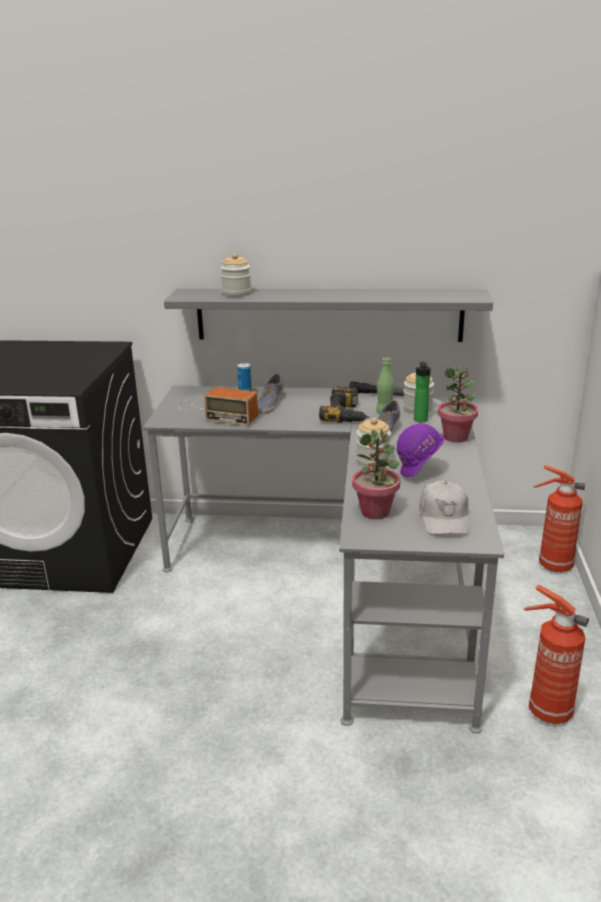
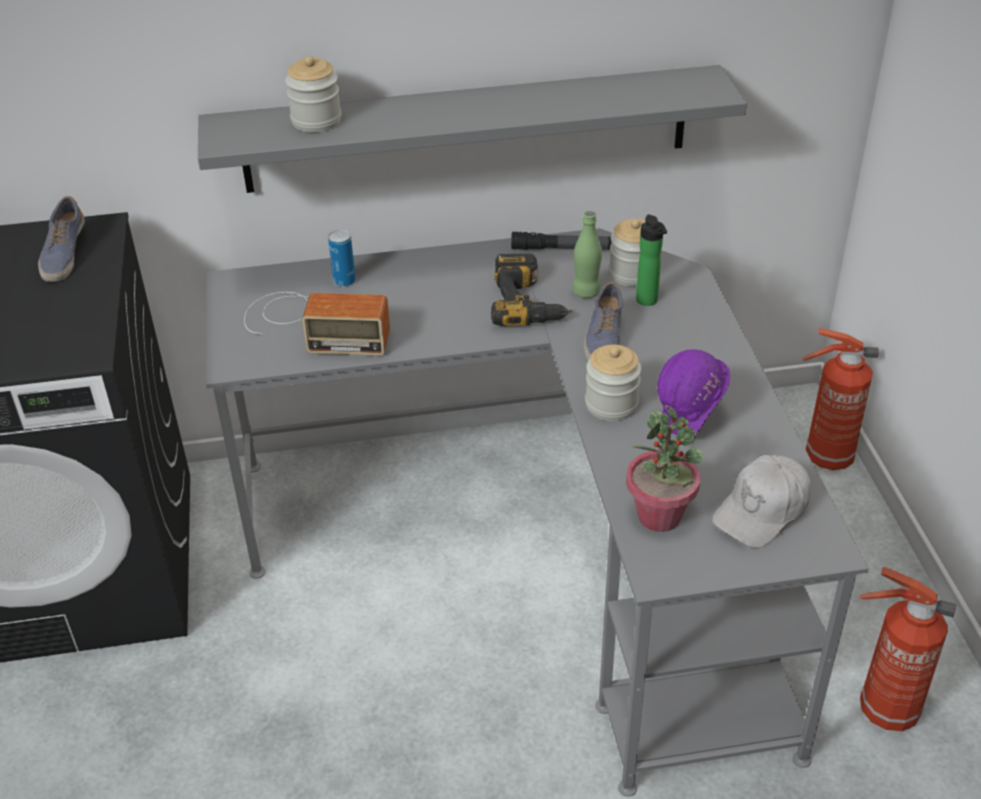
camera: 15 degrees left, 15 degrees up
shoe [257,373,284,414] -> shoe moved to [38,196,85,282]
white cap [419,480,470,535] -> white cap turned 60 degrees clockwise [712,455,811,548]
potted plant [438,366,478,443] -> none

